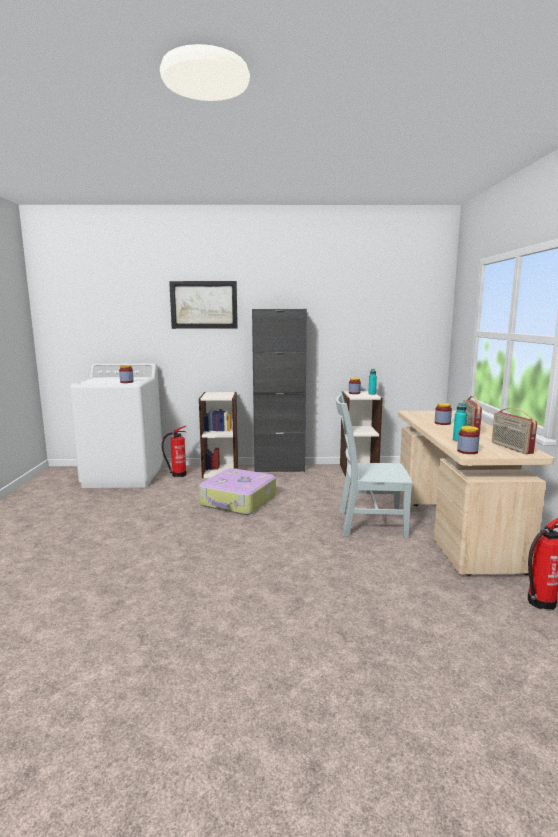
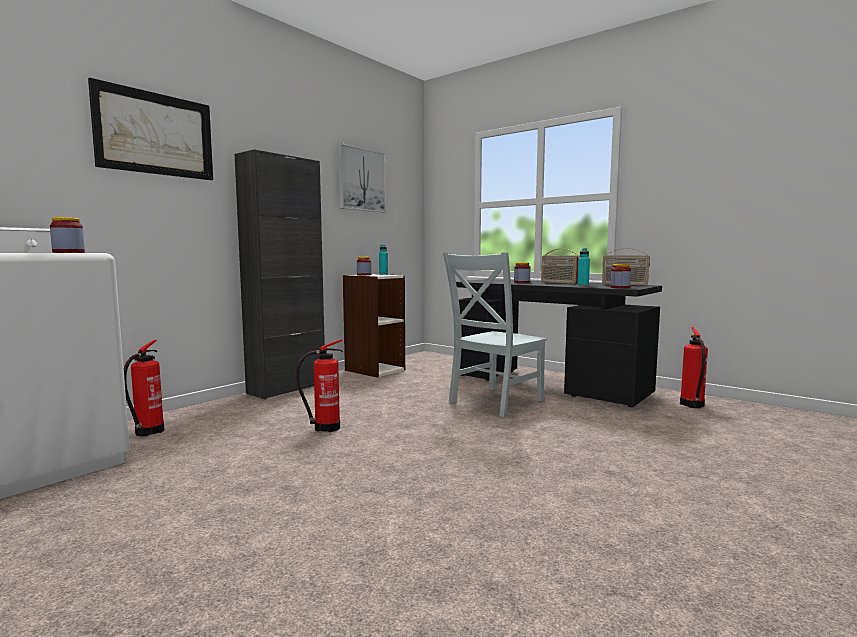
camera: 50 degrees left, 5 degrees down
bookcase [199,392,238,478] -> none
suitcase [199,468,276,515] -> fire extinguisher [296,339,343,432]
beige desk [398,411,554,576] -> black desk [456,279,662,407]
none -> picture [338,143,386,213]

